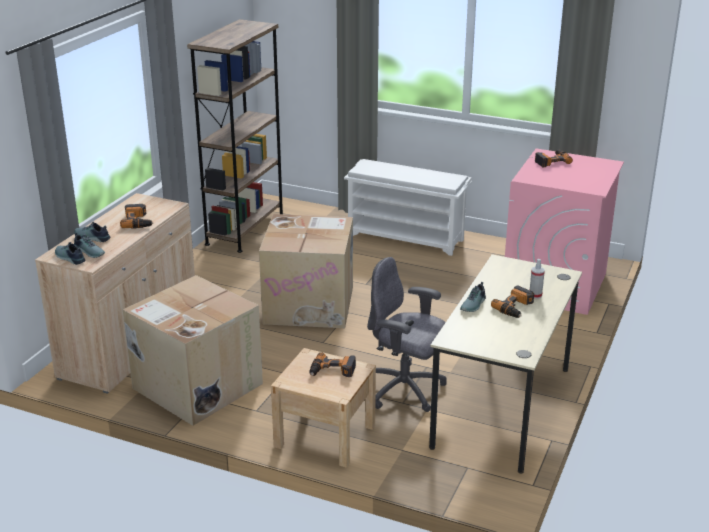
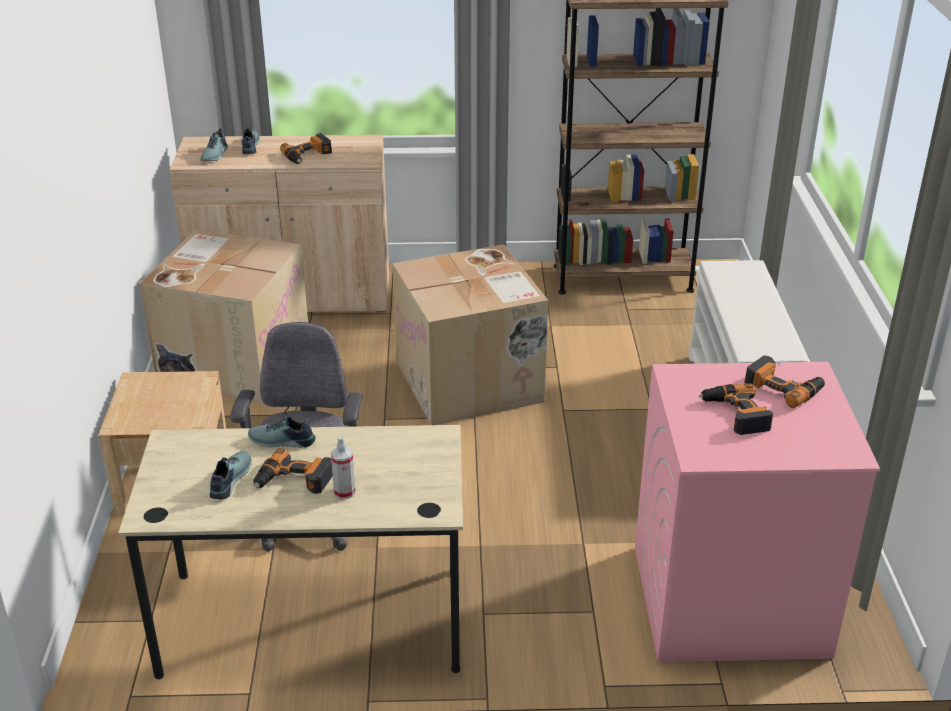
camera: 65 degrees right, 5 degrees up
shoe [55,242,86,265] -> shoe moved to [210,451,252,499]
power drill [309,352,356,377] -> power drill moved to [699,383,773,435]

